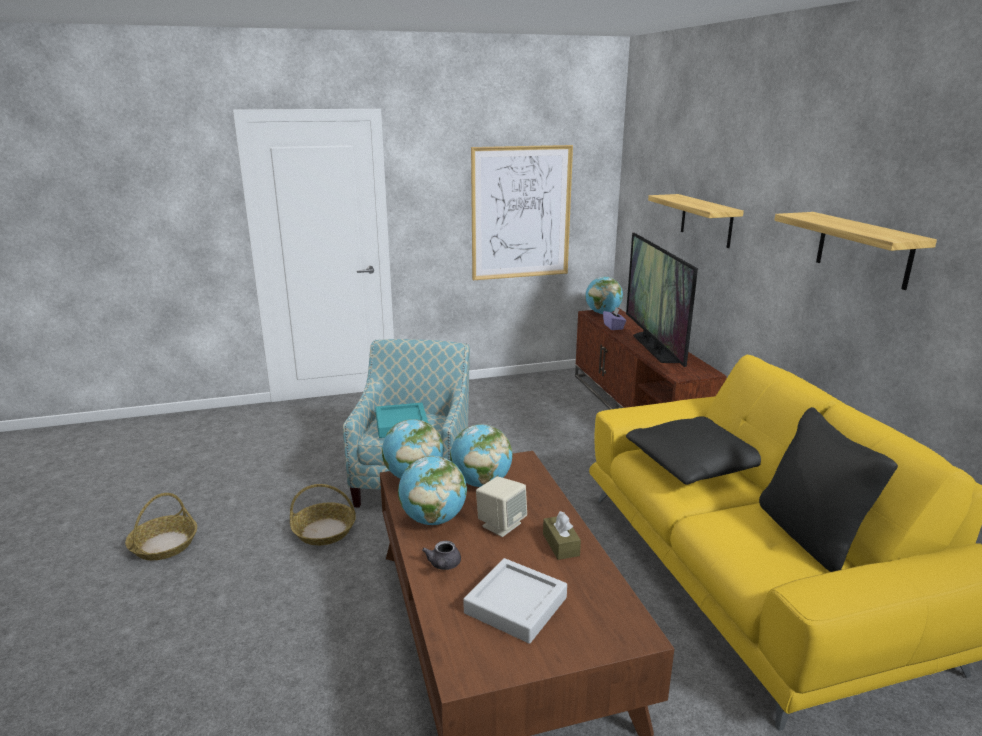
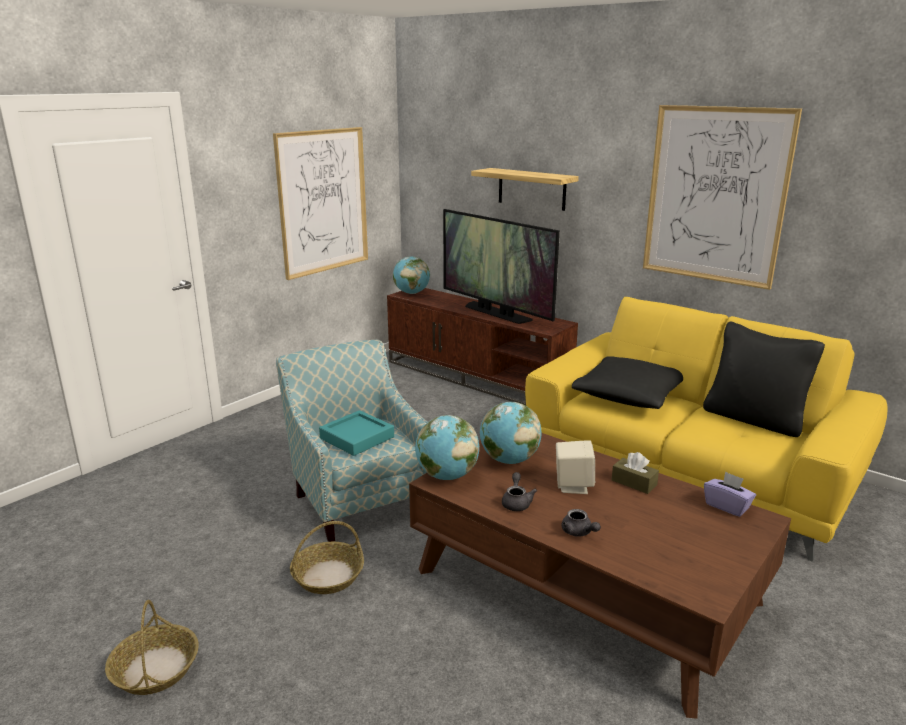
camera: 35 degrees left, 0 degrees up
globe [398,456,467,525] -> grey teapot [502,472,537,511]
grey tray [463,558,567,644] -> none
purple tissue box [603,307,626,330] -> purple tissue box moved to [704,471,756,517]
shelf [774,212,937,290] -> picture [643,105,802,290]

